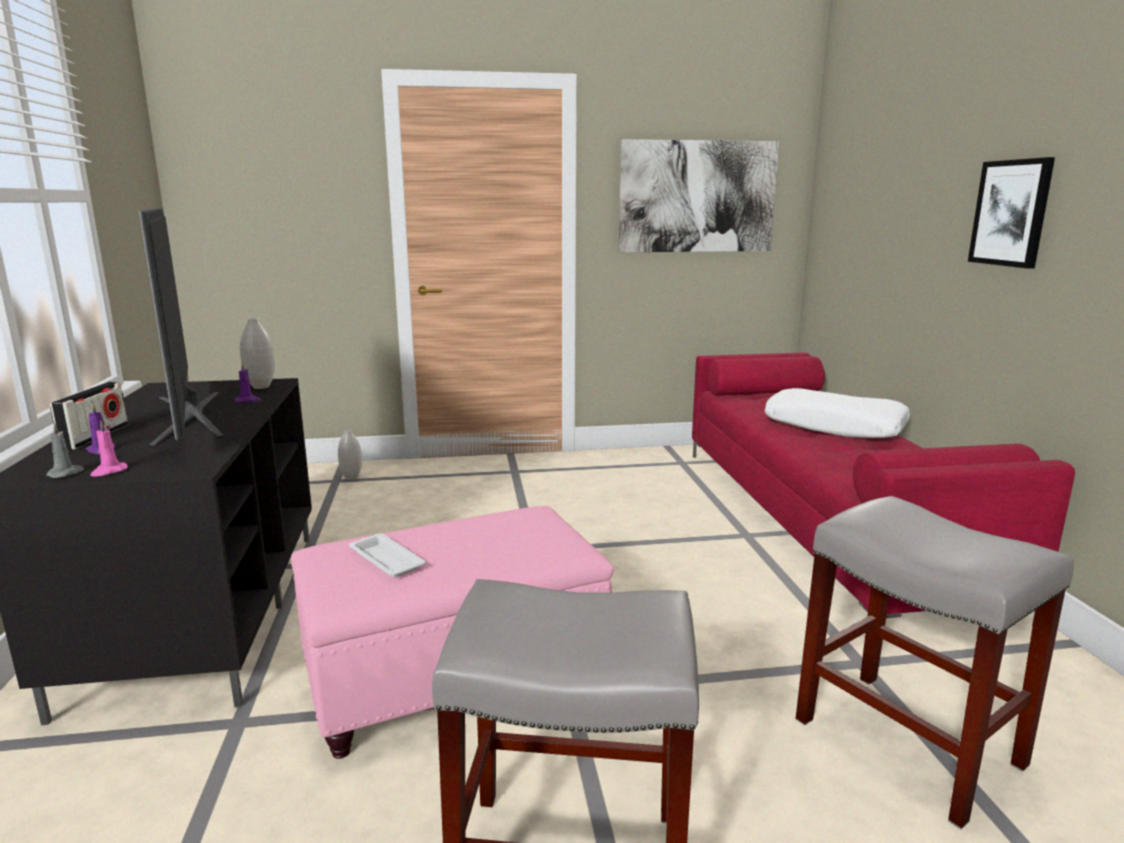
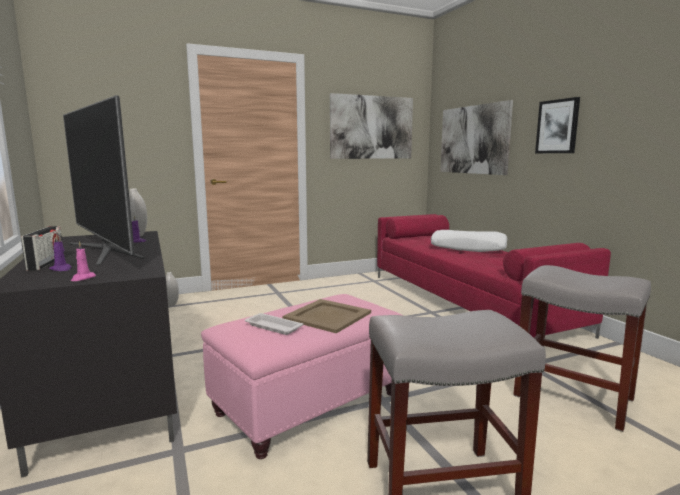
camera: 15 degrees left, 5 degrees down
grey candle [46,422,84,478] -> none
none -> beige tray [282,299,371,333]
none -> picture [440,100,513,175]

